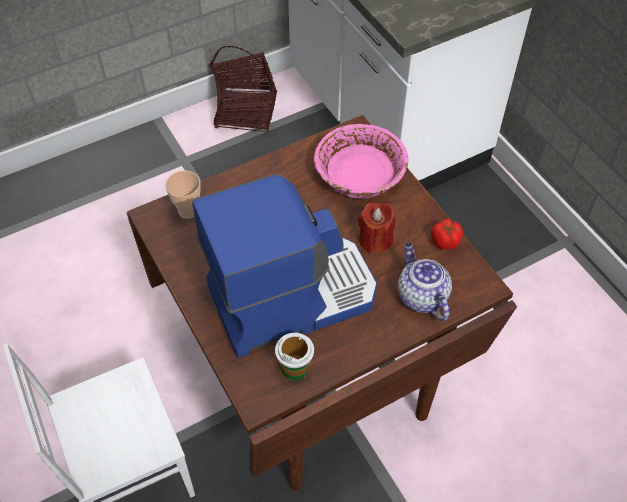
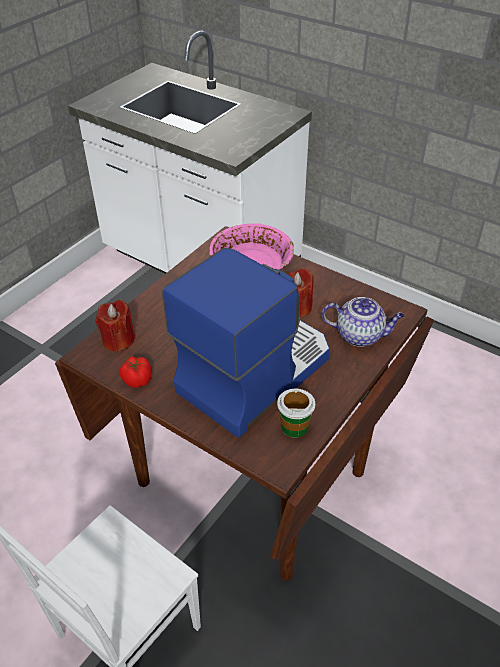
camera: 25 degrees left, 10 degrees down
cup [165,171,201,219] -> red candle [96,300,136,352]
basket [209,46,277,132] -> none
teapot [398,243,452,321] -> teapot turned 150 degrees clockwise [322,297,405,347]
tomato [431,219,463,250] -> tomato moved to [120,356,152,388]

